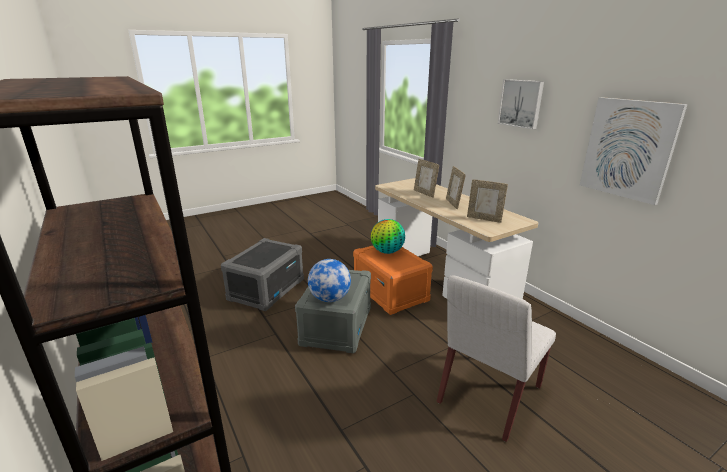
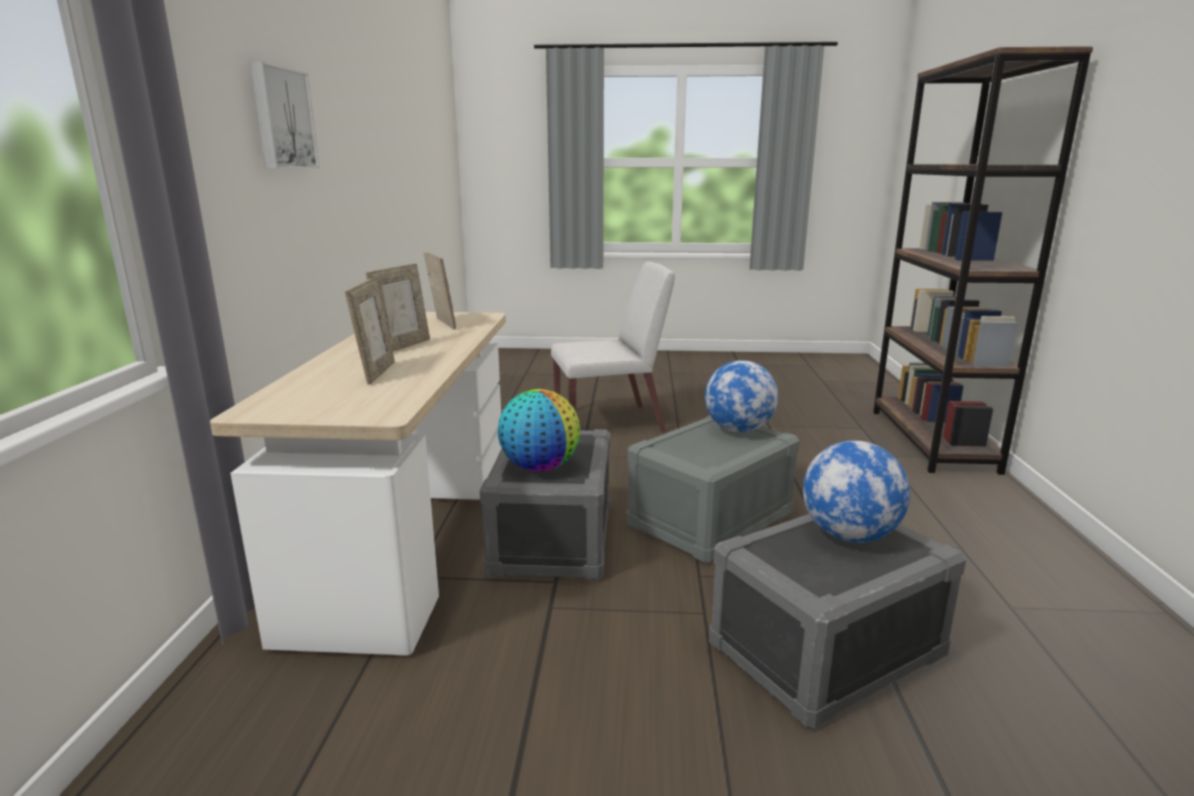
camera: 145 degrees left, 5 degrees down
orange storage box [353,246,433,315] -> grey storage box [480,429,610,580]
picture [580,97,687,205] -> none
none -> globe [803,441,910,543]

